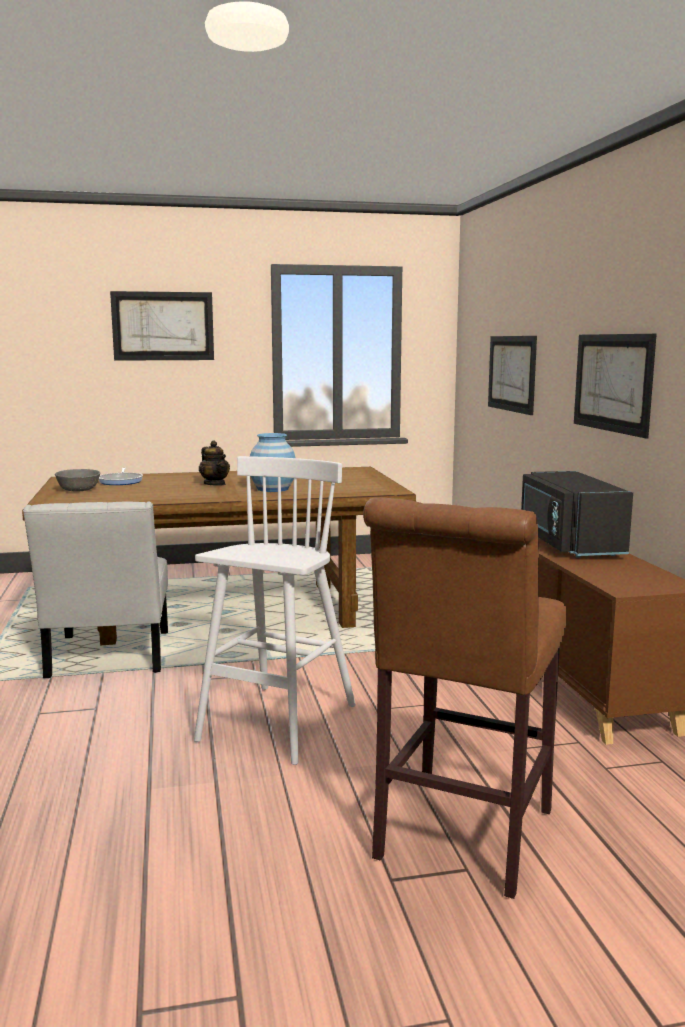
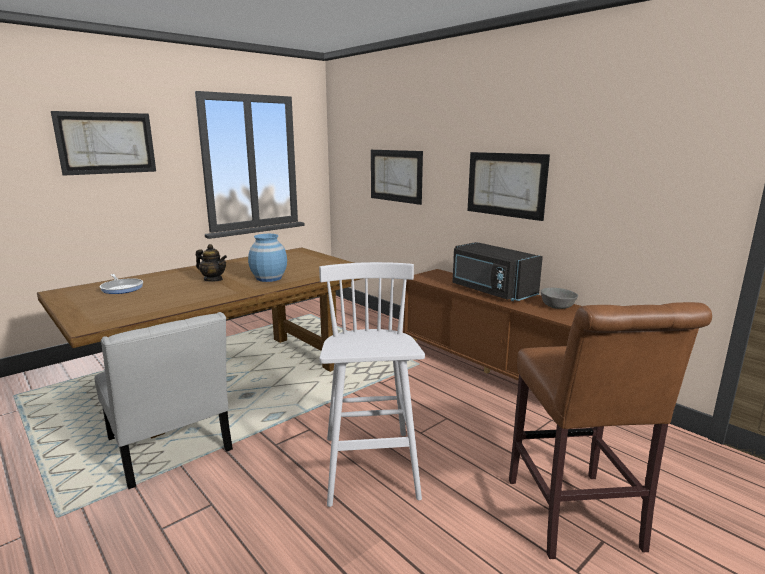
camera: 30 degrees left, 5 degrees up
grey bowl [55,469,100,492] -> grey bowl moved to [541,288,578,309]

